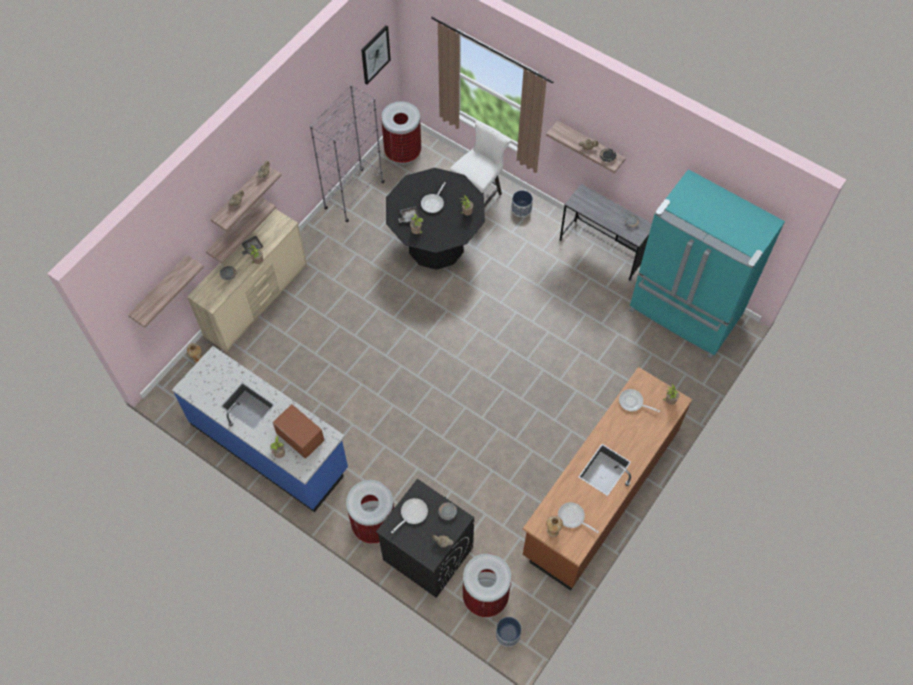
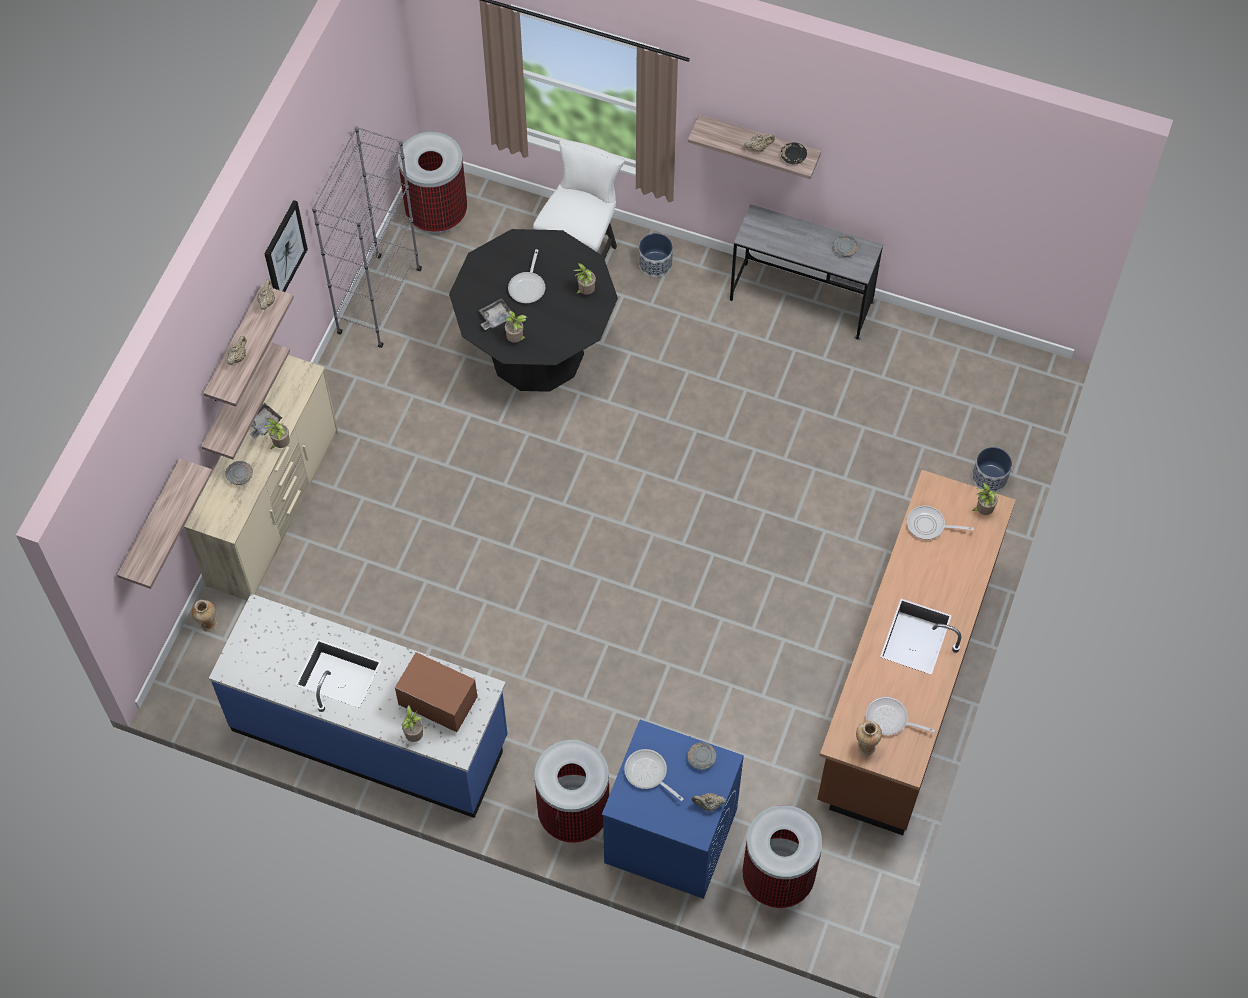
camera: 15 degrees left, 0 degrees up
picture [361,25,391,85] -> picture moved to [265,200,308,292]
black washing machine [376,479,474,598] -> blue washing machine [602,720,744,899]
frying pan [391,498,428,533] -> frying pan turned 75 degrees counterclockwise [624,749,684,801]
planter [496,617,522,647] -> planter moved to [972,447,1012,492]
turquoise fridge [629,169,785,359] -> none

